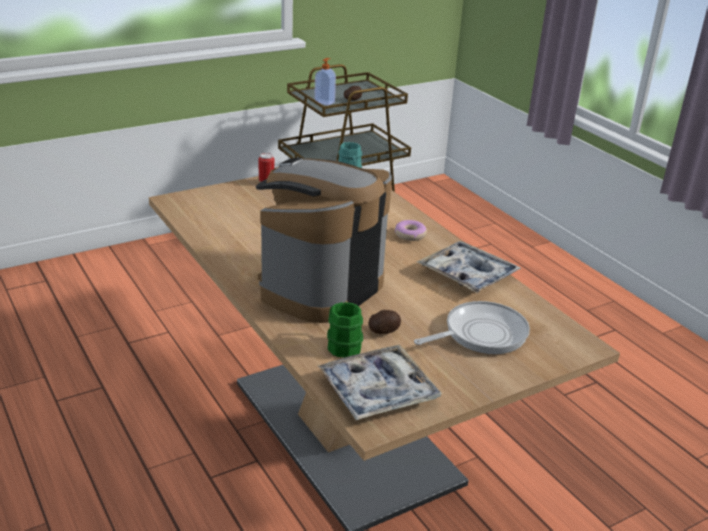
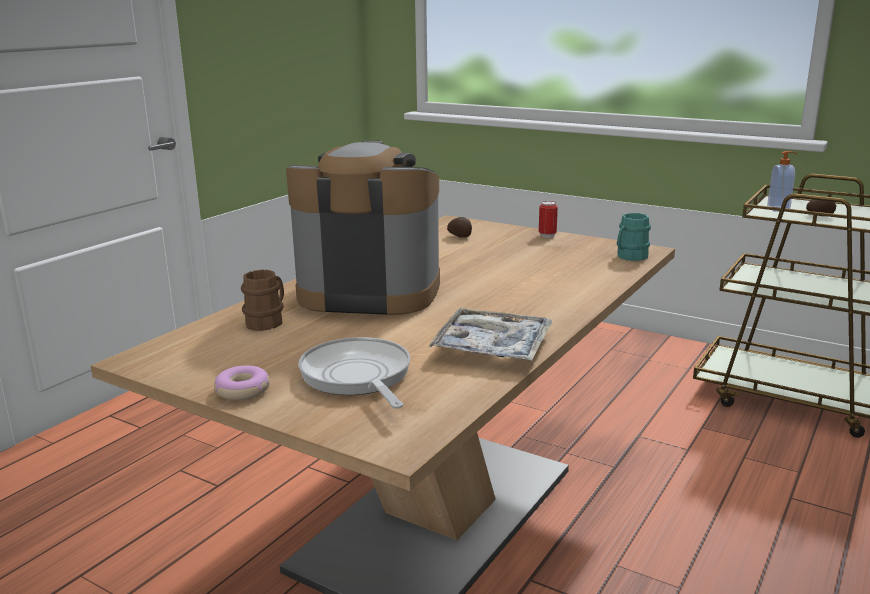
camera: 65 degrees right, 10 degrees down
tray [318,345,442,421] -> none
green mug [327,302,363,358] -> brown mug [241,270,284,331]
potato [369,310,401,334] -> potato moved to [447,217,472,238]
donut [395,220,427,241] -> donut moved to [214,365,270,400]
frying pan [414,301,530,354] -> frying pan turned 150 degrees counterclockwise [299,337,411,409]

